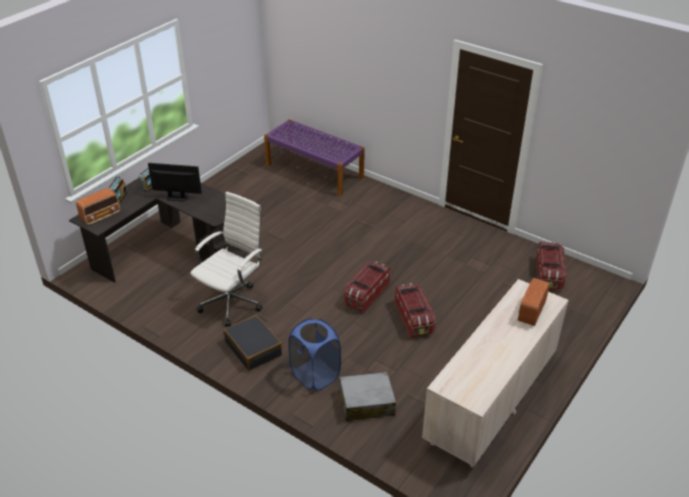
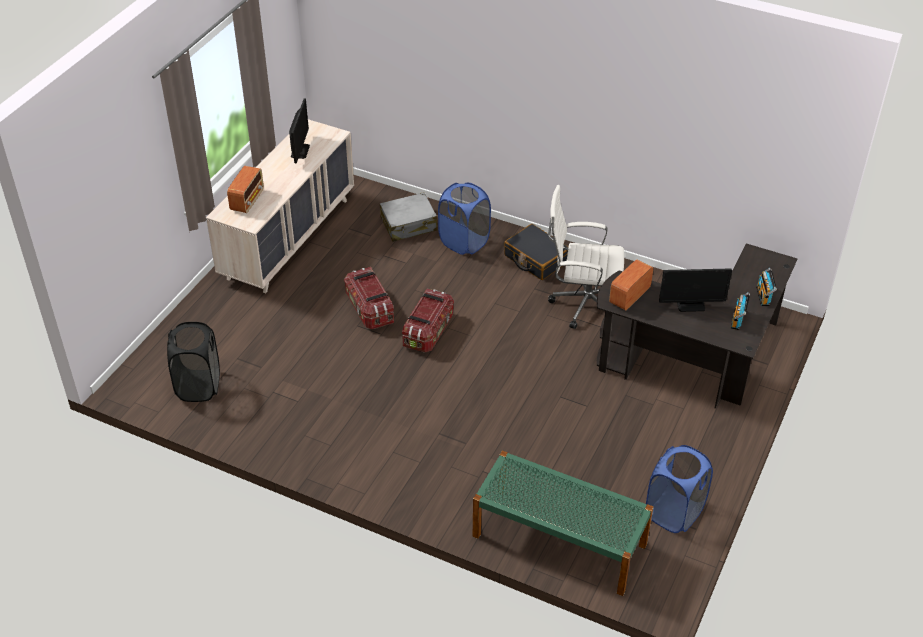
camera: 170 degrees right, 5 degrees up
radio [76,188,120,225] -> radio moved to [609,259,653,310]
white office chair [191,192,263,327] -> white office chair turned 75 degrees clockwise [548,185,624,329]
purple bench [264,119,365,196] -> green bench [473,451,653,596]
storage box [536,241,567,291] -> black laundry basket [167,322,220,402]
none -> monitor [289,98,310,163]
none -> blue laundry basket [646,445,713,533]

